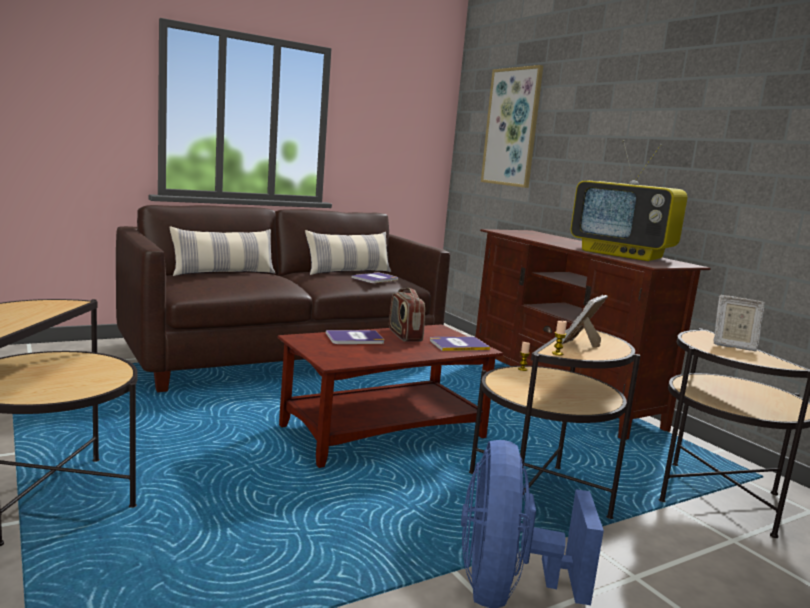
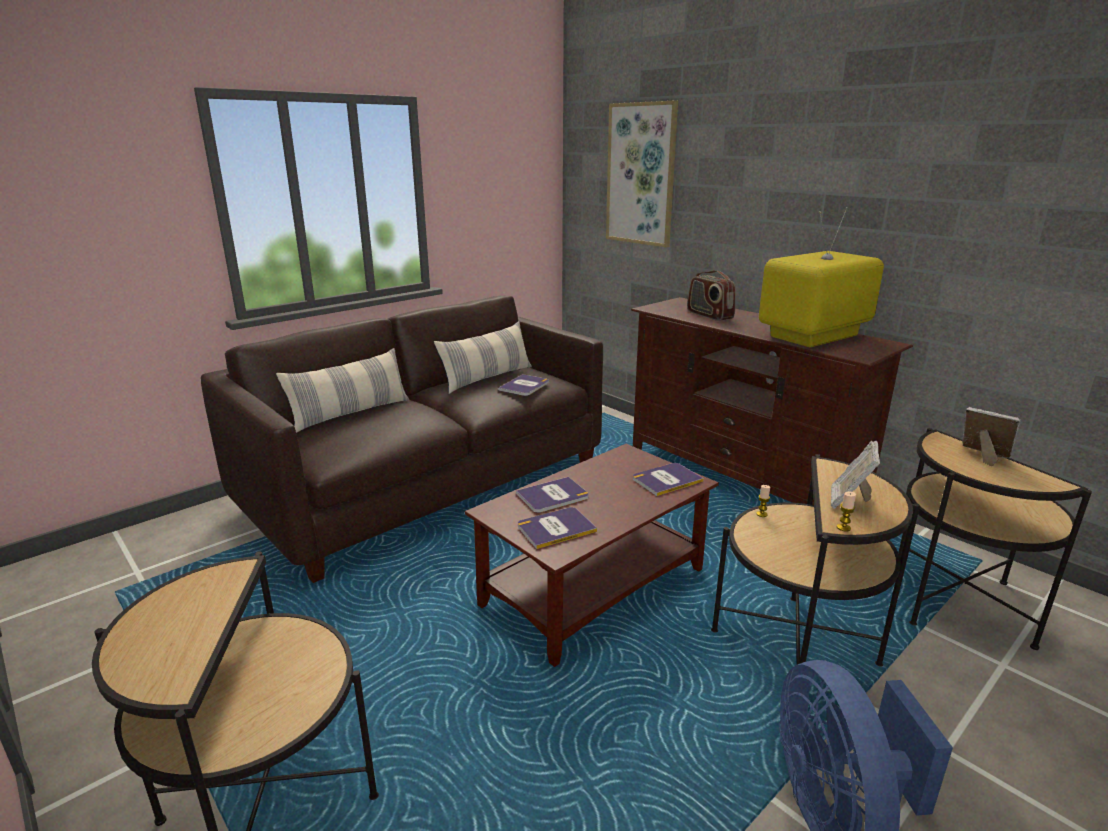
camera: 10 degrees left, 10 degrees up
radio [389,288,425,342] -> radio moved to [687,270,736,321]
television [571,140,688,261] -> television turned 120 degrees clockwise [759,207,884,347]
picture frame [713,295,765,351] -> picture frame turned 150 degrees counterclockwise [962,407,1021,466]
none -> book [518,507,597,549]

